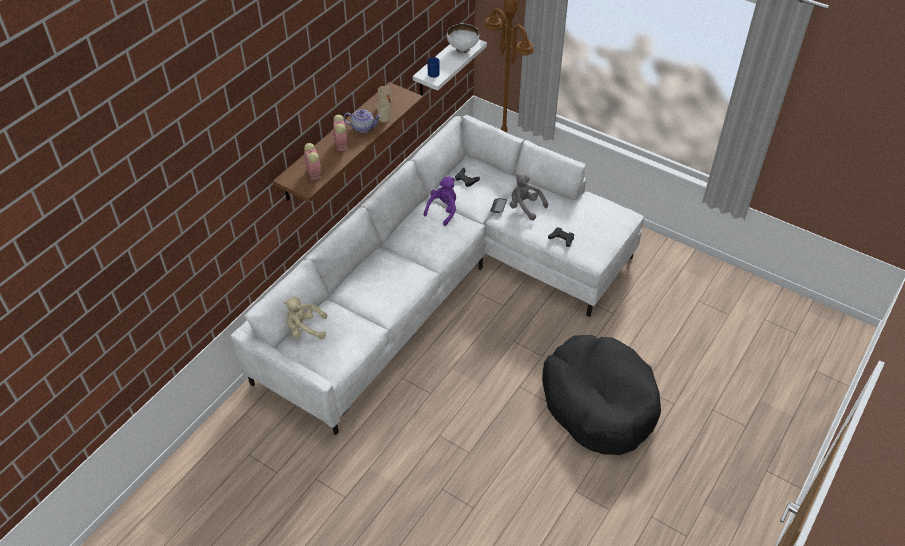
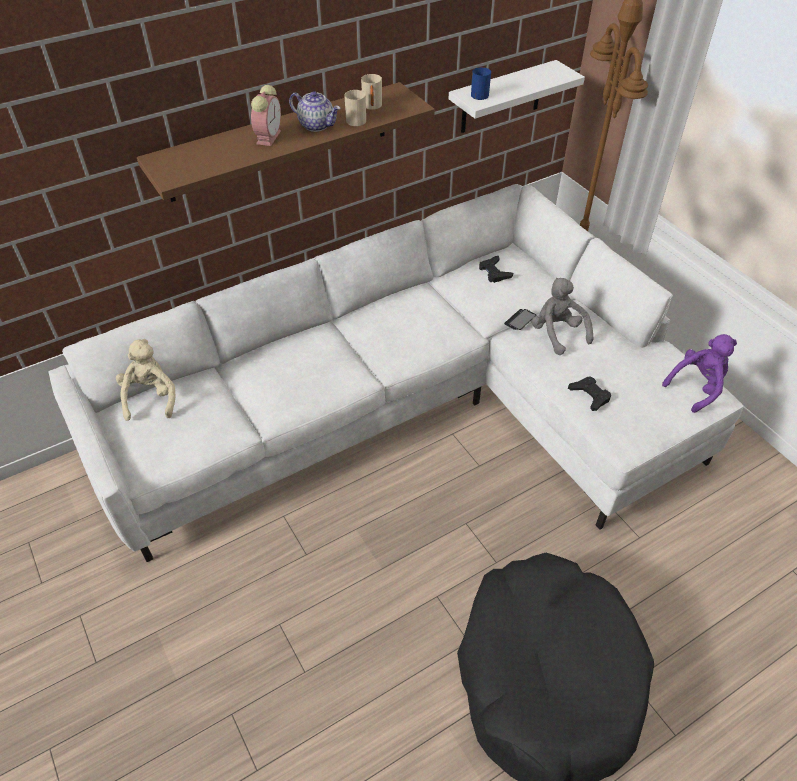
camera: 25 degrees right, 0 degrees up
beige plush toy [284,297,327,339] -> beige plush toy turned 60 degrees clockwise [116,339,176,421]
alarm clock [303,143,321,180] -> none
purple plush toy [424,176,456,226] -> purple plush toy moved to [662,334,737,413]
white bowl [447,24,479,53] -> none

